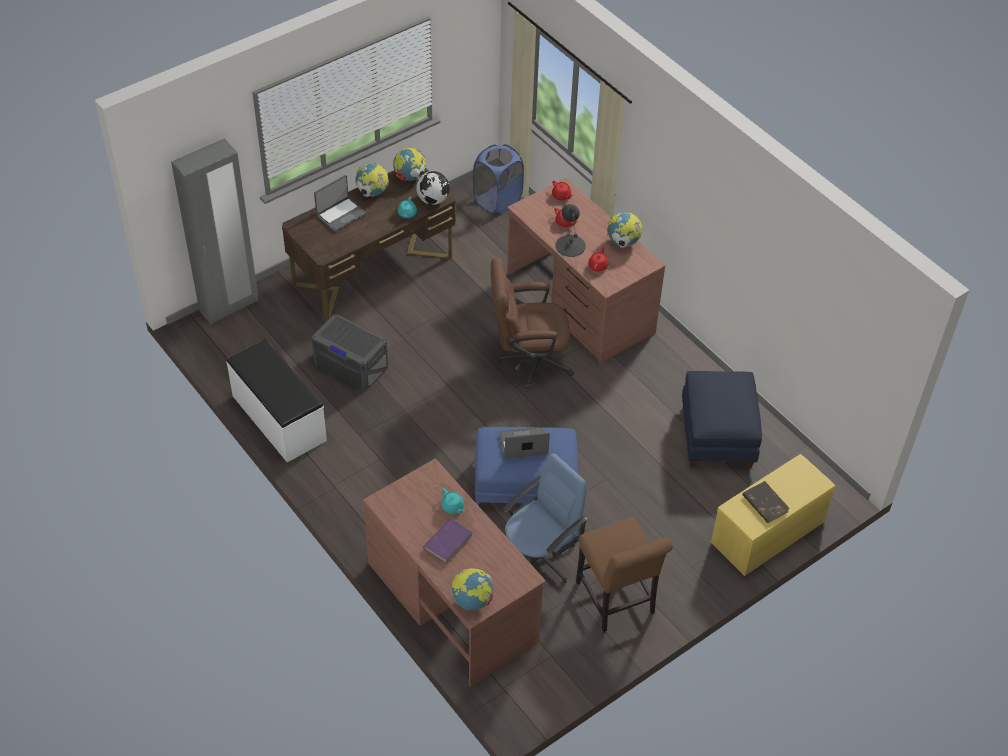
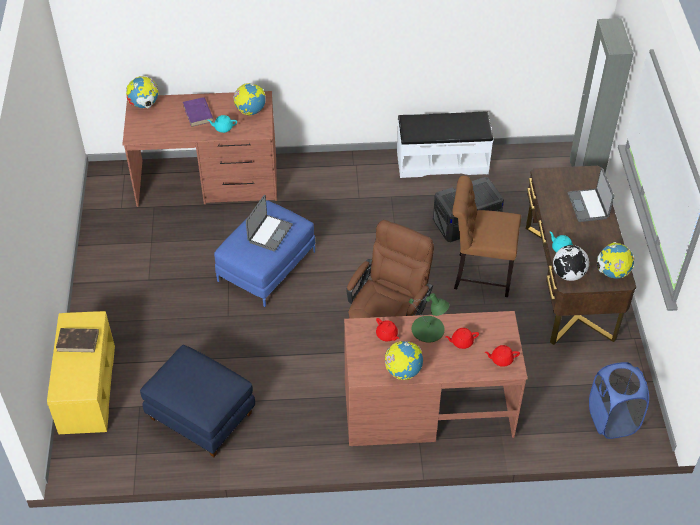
camera: 125 degrees right, 0 degrees up
globe [355,163,389,197] -> globe moved to [233,83,265,115]
blue office chair [503,453,588,584] -> none
black table lamp [555,204,586,257] -> green table lamp [409,293,450,343]
brown chair [576,517,673,632] -> brown chair moved to [452,176,521,297]

